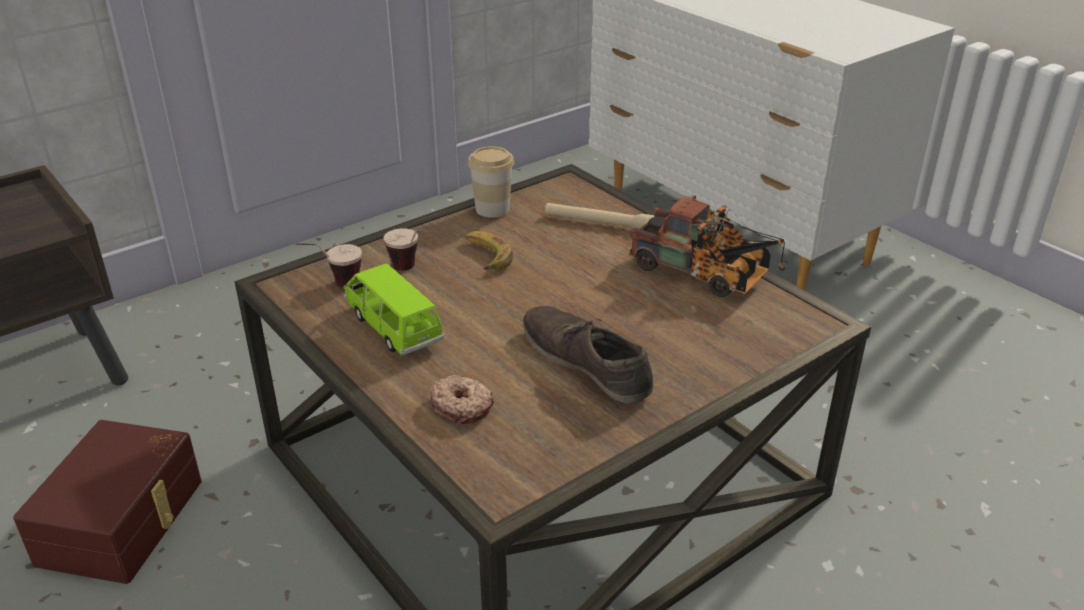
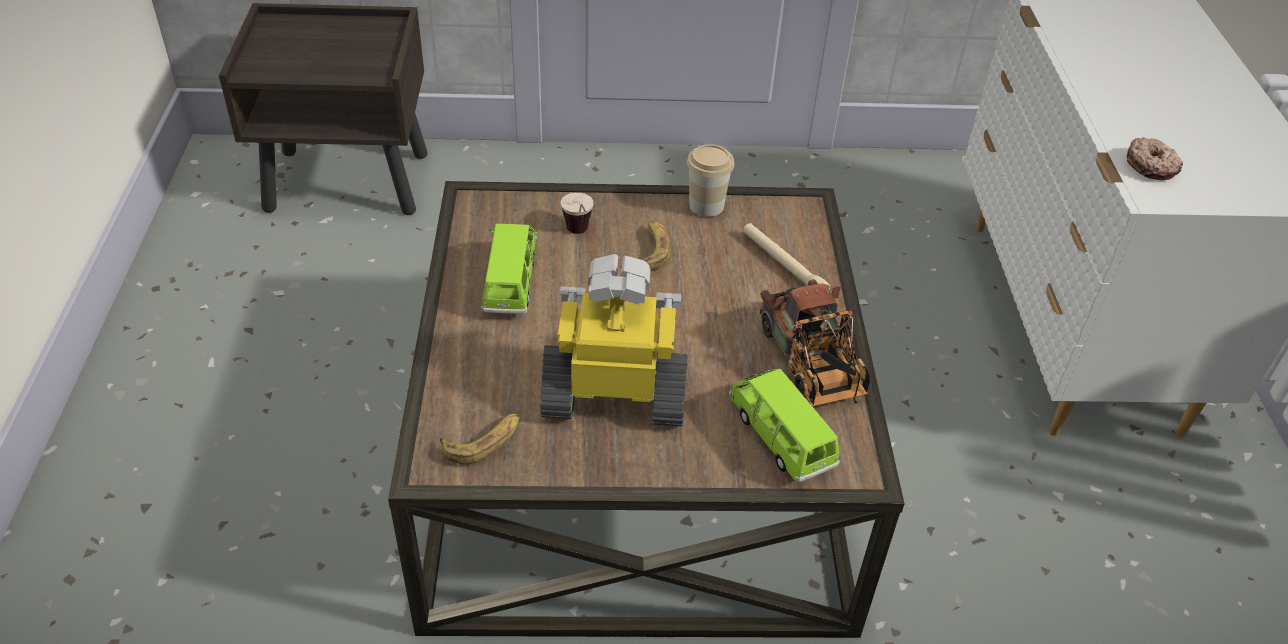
camera: 35 degrees right, 10 degrees up
brown storage box [13,420,202,584] -> none
cup [295,243,362,288] -> none
donut [430,375,494,424] -> donut moved to [1126,137,1183,180]
brown shoe [523,306,653,403] -> toy robot [541,254,688,426]
none -> banana [440,413,520,464]
none -> green toy car [729,369,840,482]

